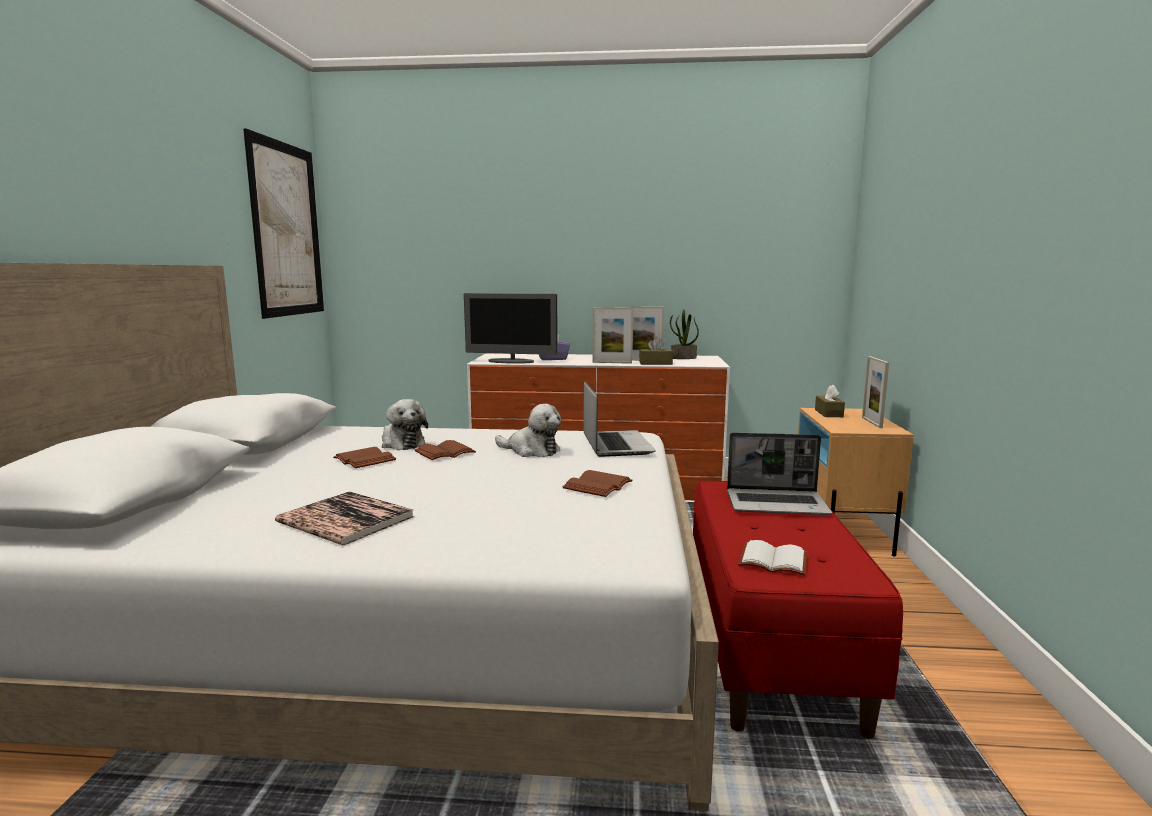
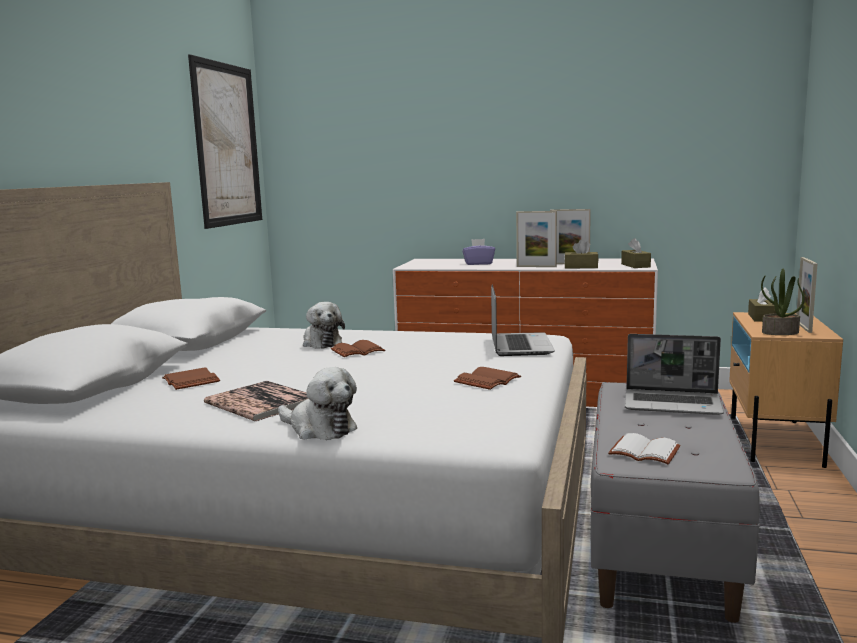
camera: 10 degrees right, 0 degrees up
brown book [333,447,396,468] -> brown book moved to [162,367,220,390]
monitor [464,293,558,364] -> none
plush toy [495,404,561,457] -> plush toy moved to [278,367,357,440]
potted plant [670,309,699,359] -> potted plant moved to [761,269,805,335]
red bench [693,481,903,739] -> grey bench [591,382,760,623]
none -> brown tissue box [621,238,651,268]

